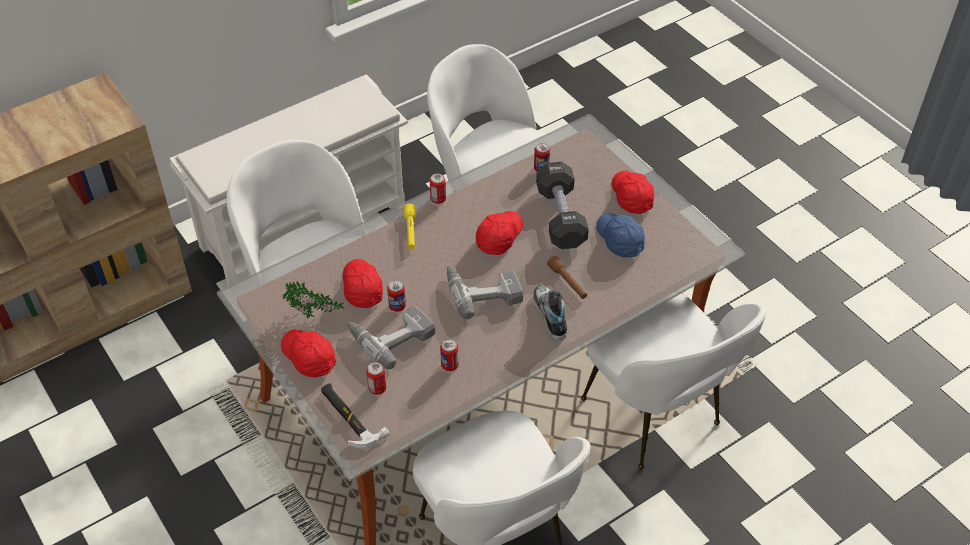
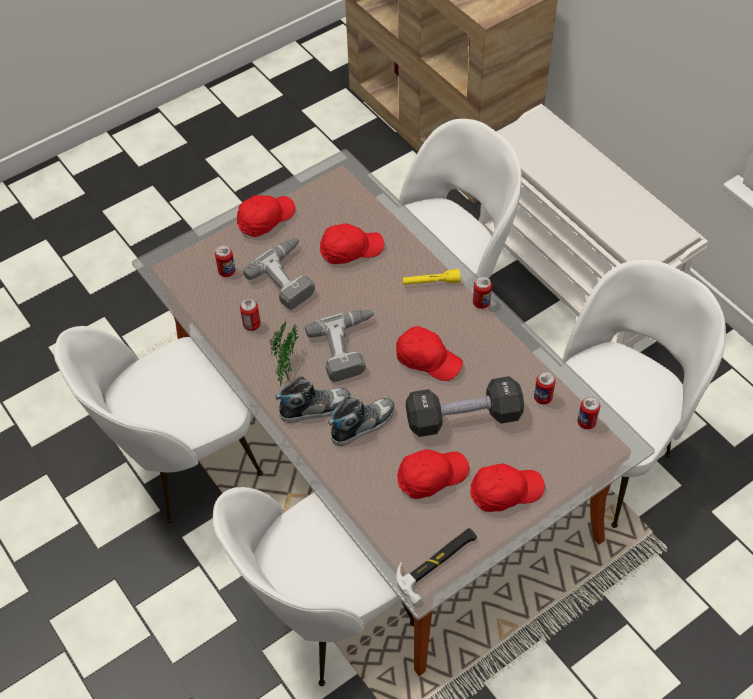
camera: 90 degrees right, 5 degrees up
potted plant [283,280,344,318] -> potted plant moved to [269,321,298,388]
hammer [321,383,389,449] -> hammer moved to [397,528,477,606]
can [387,280,406,312] -> can moved to [577,396,600,429]
brown flashlight [547,256,587,299] -> shoe [328,396,395,446]
blue cap [596,213,645,257] -> red cap [397,449,469,499]

